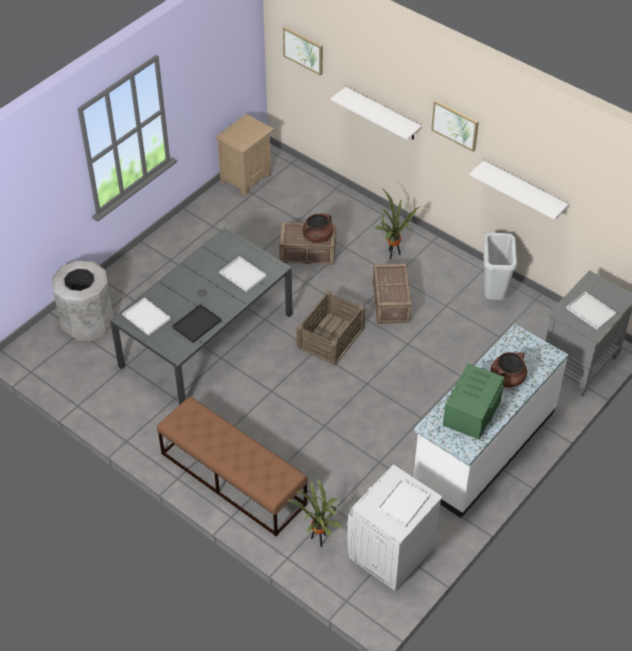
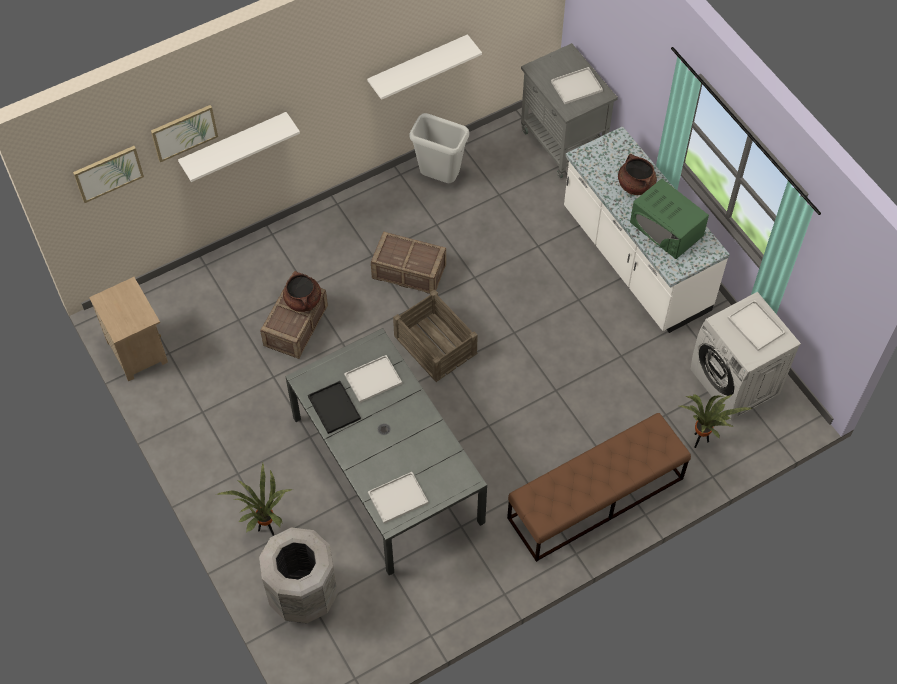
camera: 70 degrees left, 10 degrees up
black tray [172,304,221,343] -> black tray moved to [308,381,361,434]
potted plant [374,188,421,259] -> potted plant moved to [216,463,293,536]
picture [431,100,479,152] -> picture moved to [151,105,218,163]

